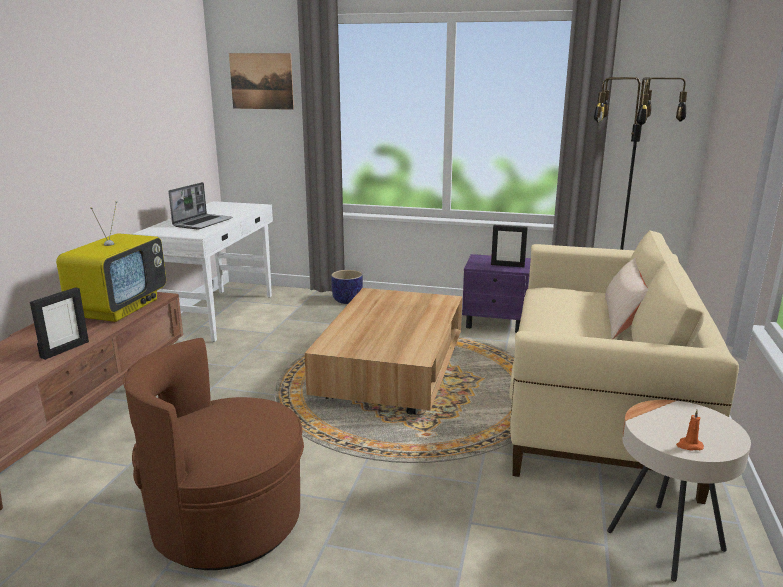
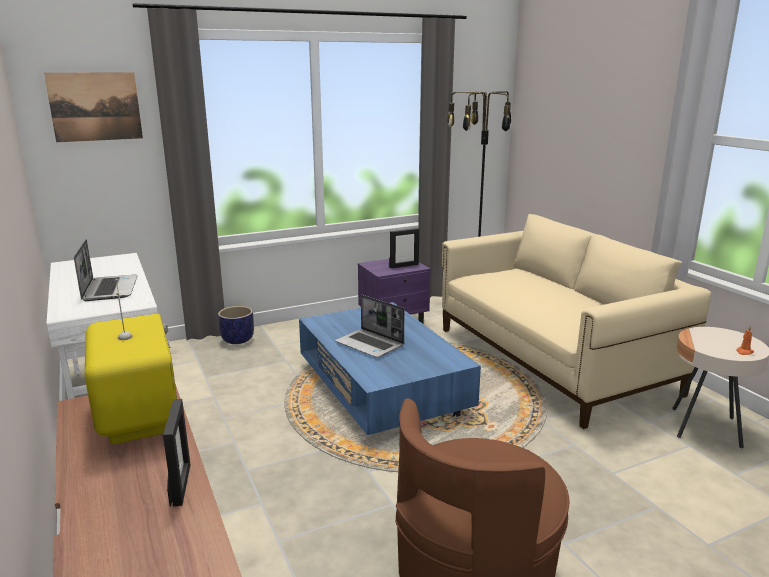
camera: 40 degrees left, 0 degrees up
brown coffee table [304,288,462,414] -> blue coffee table [299,302,481,435]
beige pillow [605,258,648,339] -> none
none -> laptop [335,295,404,358]

